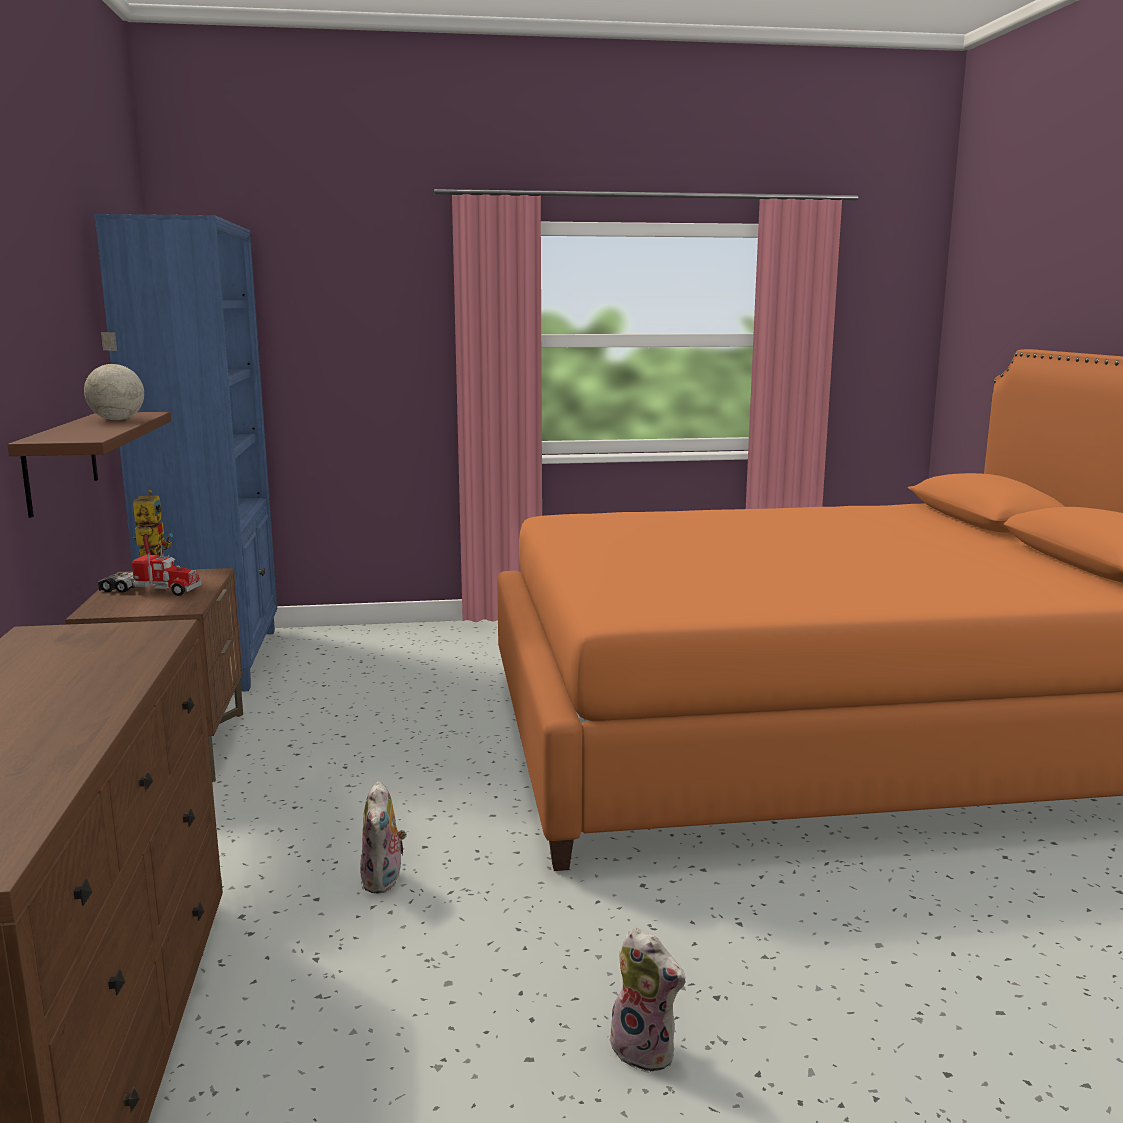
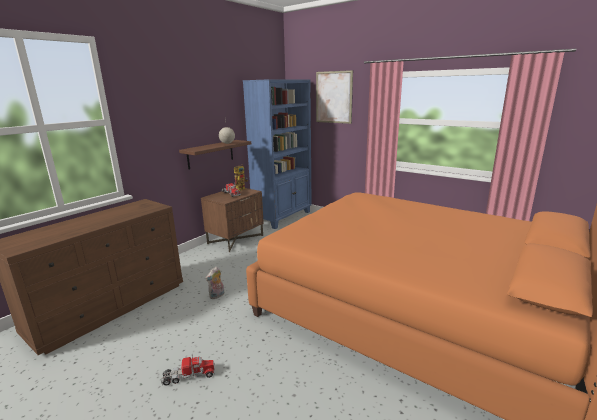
camera: 45 degrees right, 5 degrees up
plush toy [610,927,686,1073] -> toy truck [161,354,215,386]
none -> picture [316,70,353,124]

